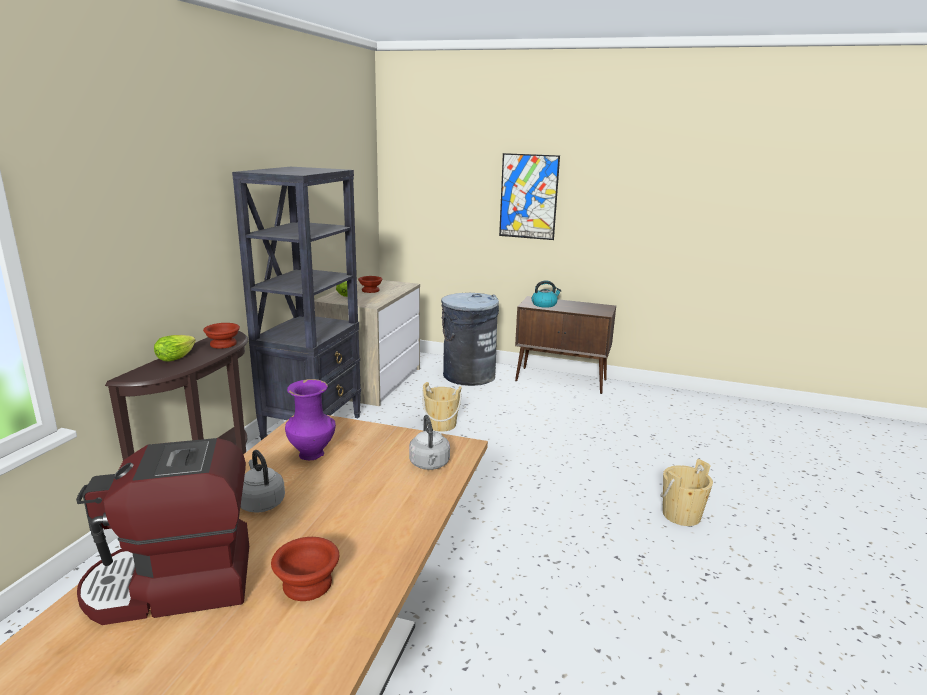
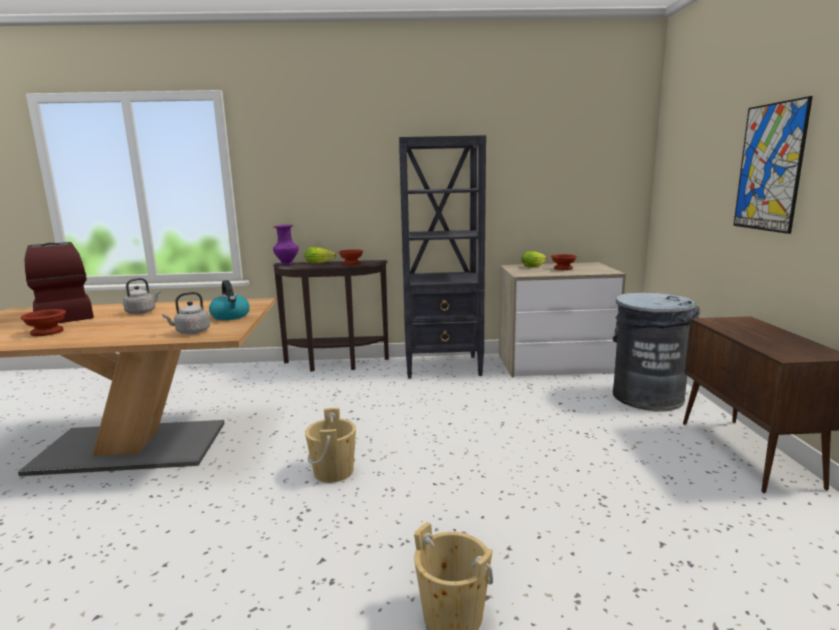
camera: 70 degrees right, 5 degrees down
purple vase [285,379,336,460] -> purple vase moved to [273,225,299,265]
beige bucket [422,382,462,432] -> beige bucket moved to [305,408,356,483]
kettle [532,280,562,308] -> kettle moved to [209,280,250,320]

